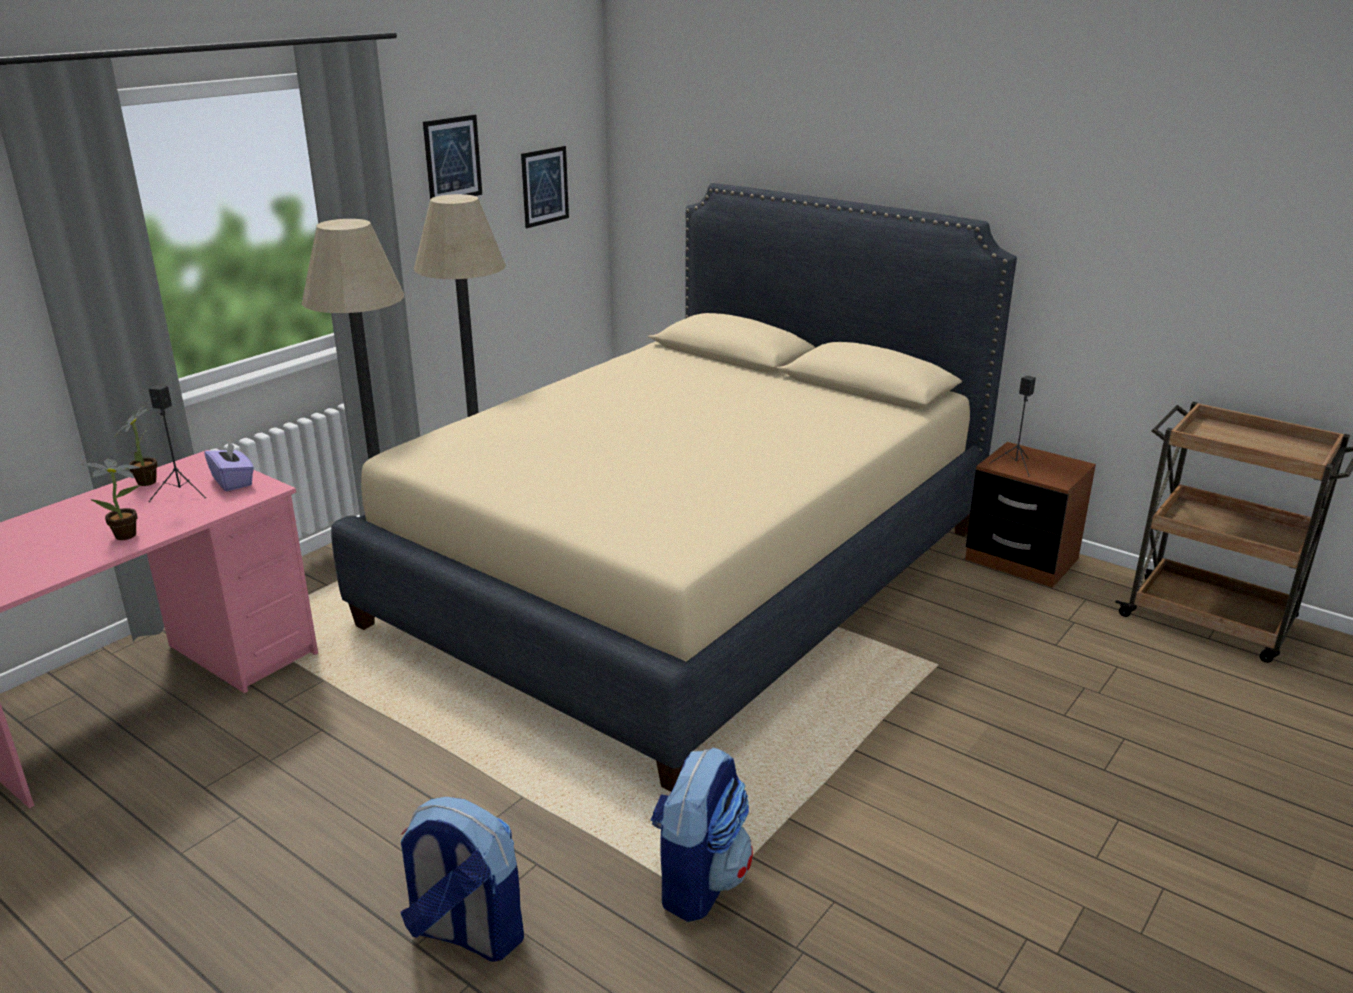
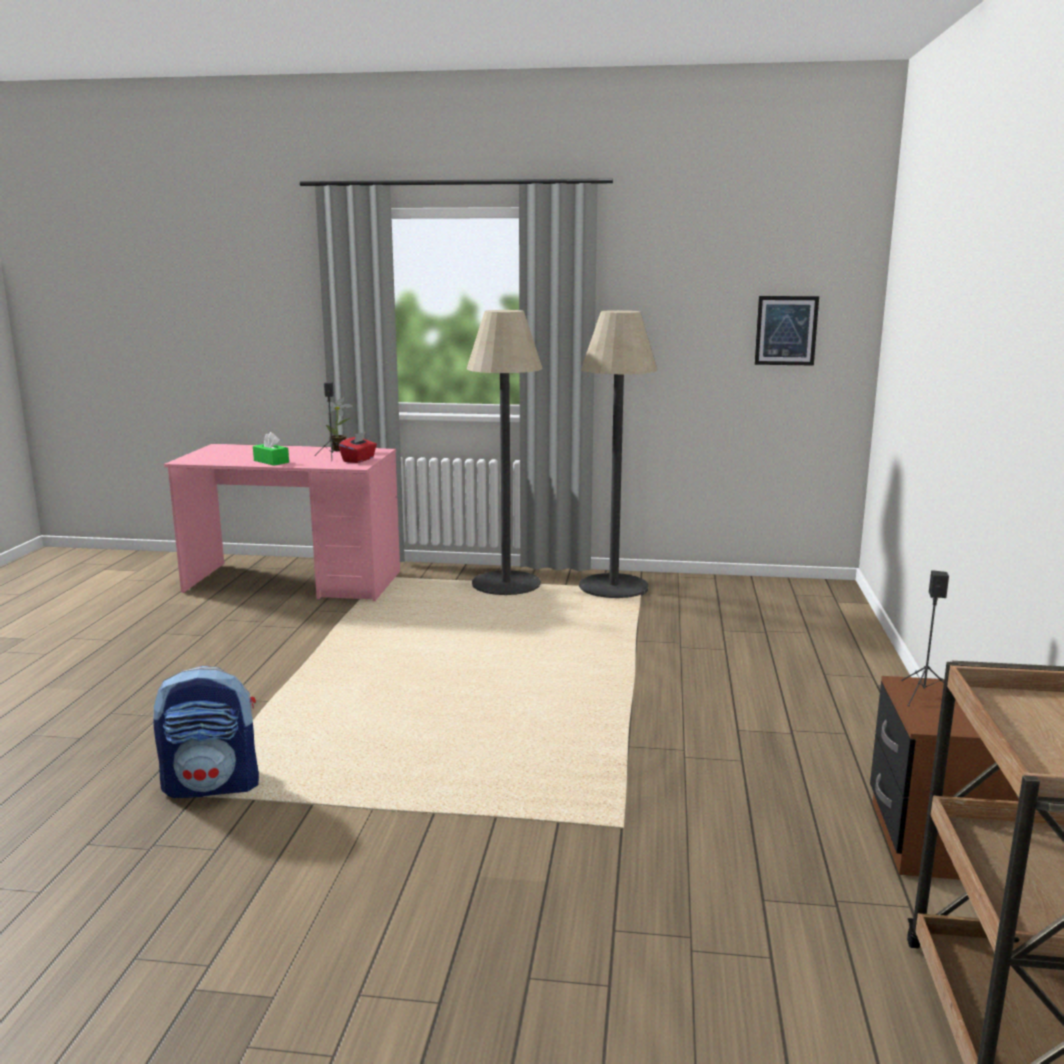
camera: 60 degrees right, 10 degrees down
potted plant [81,459,140,540] -> green tissue box [253,432,289,466]
purple tissue box [204,440,254,491] -> red tissue box [339,432,377,463]
beige bed [331,183,1017,792] -> none
backpack [400,797,524,962] -> none
picture [423,115,482,199] -> none

